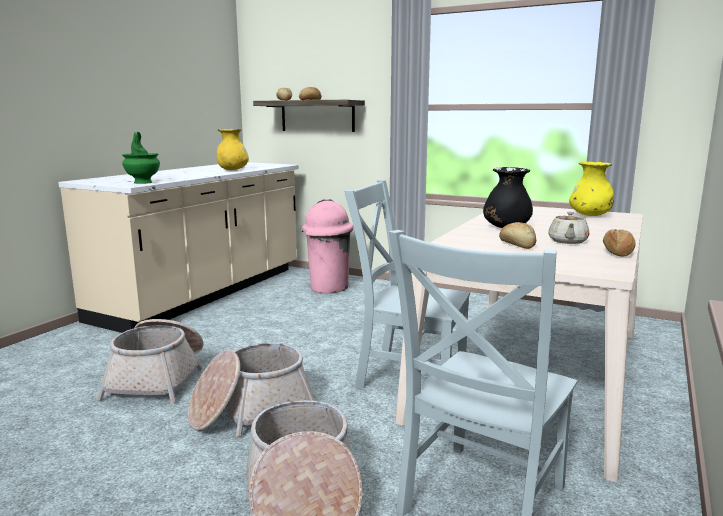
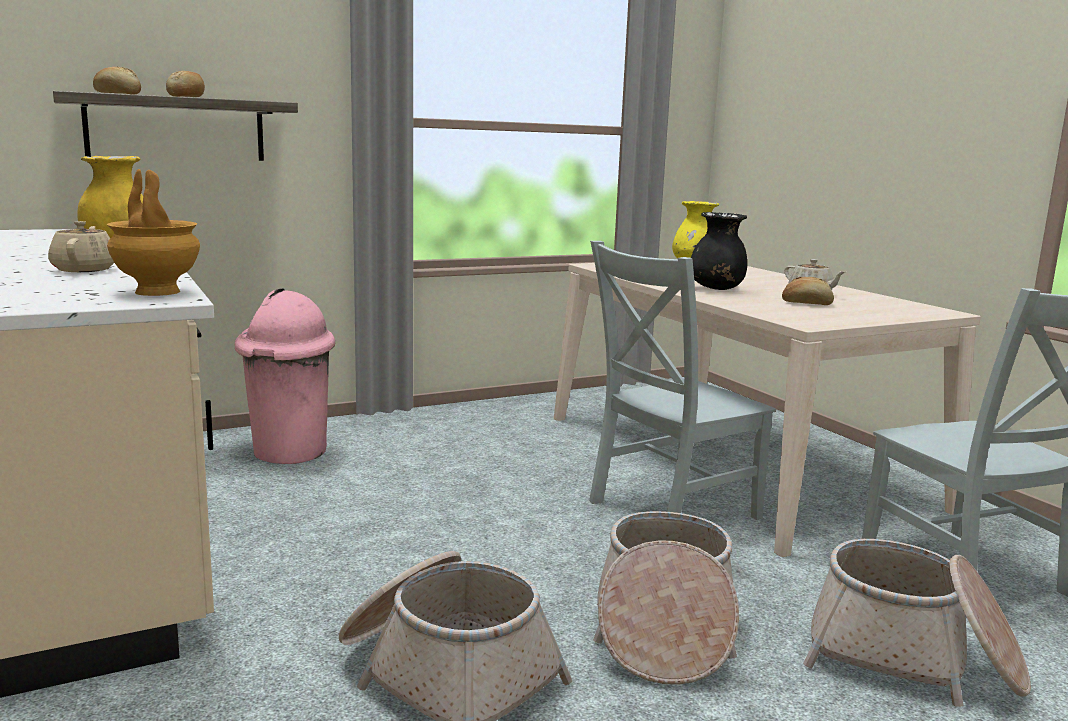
camera: 55 degrees left, 0 degrees up
green vase [122,132,160,184] -> brown vase [107,169,200,296]
bread [603,229,636,257] -> none
none -> beige teapot [48,221,114,272]

